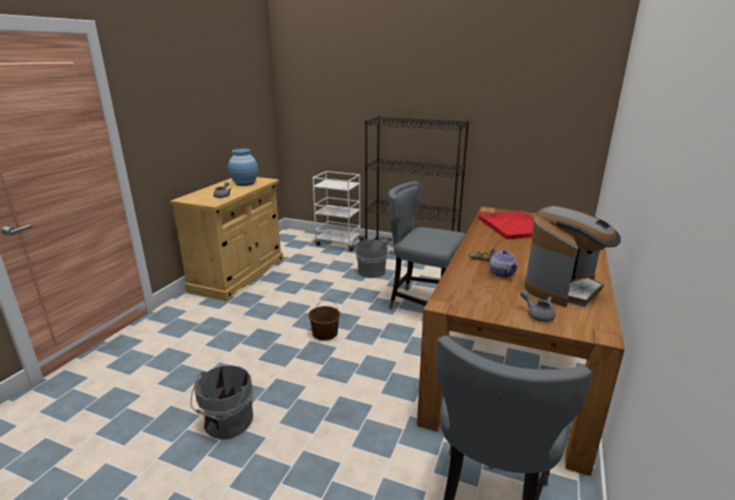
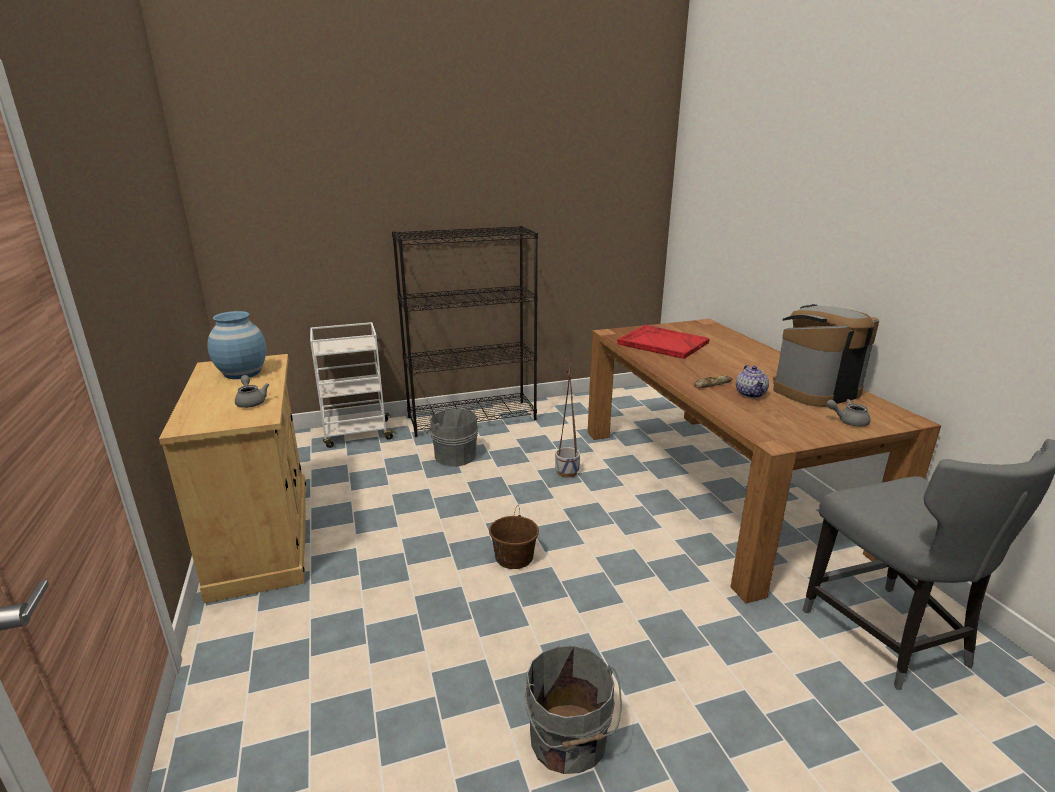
camera: 40 degrees left, 0 degrees up
grey chair [389,181,466,309] -> planter [555,357,580,478]
teapot [490,249,519,278] -> teapot turned 60 degrees clockwise [736,365,769,398]
coffee machine [524,206,621,307] -> coffee machine turned 120 degrees counterclockwise [773,304,879,407]

